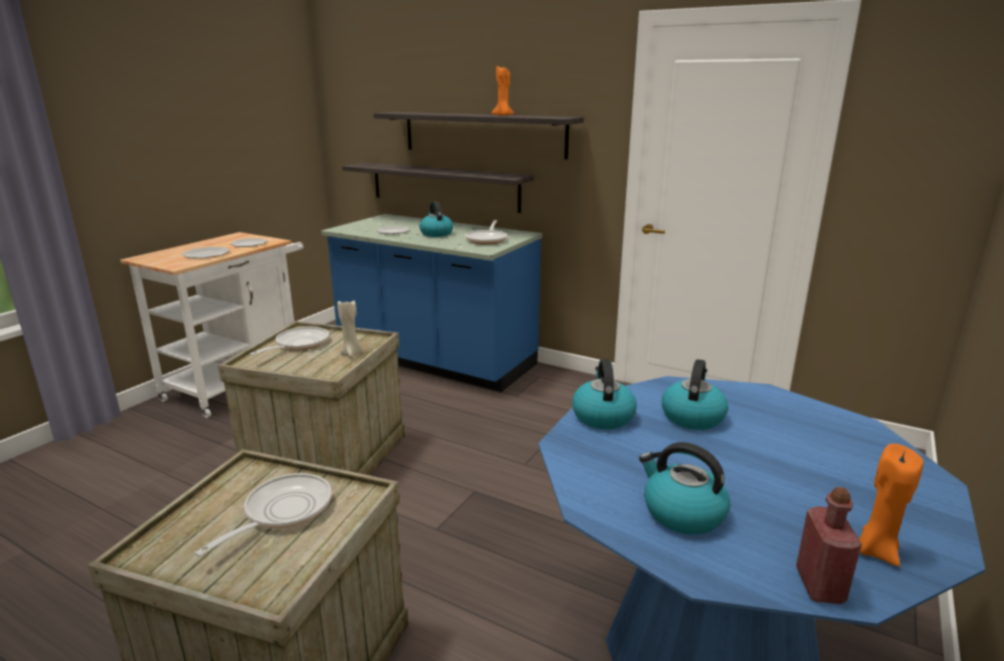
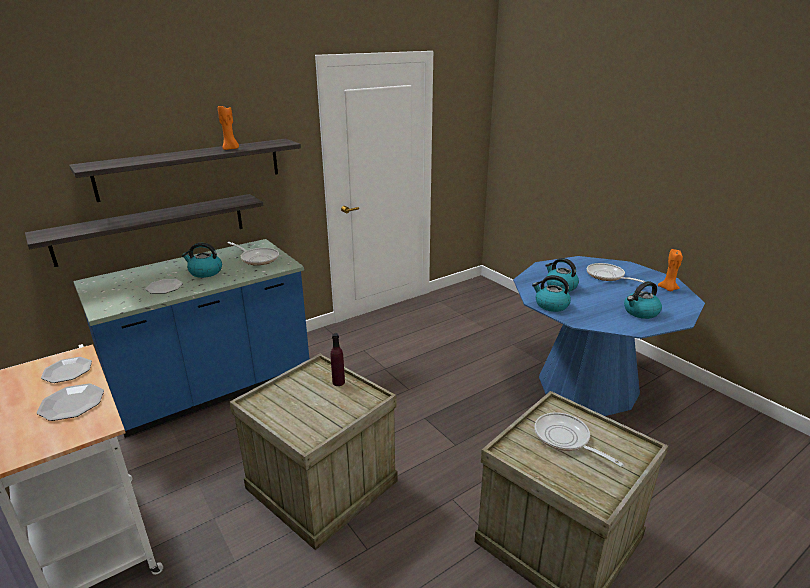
camera: 65 degrees left, 5 degrees up
frying pan [250,327,329,355] -> frying pan moved to [587,263,646,283]
beige candle [337,300,363,357] -> purple bottle [330,333,345,386]
red bottle [796,487,862,604] -> none

